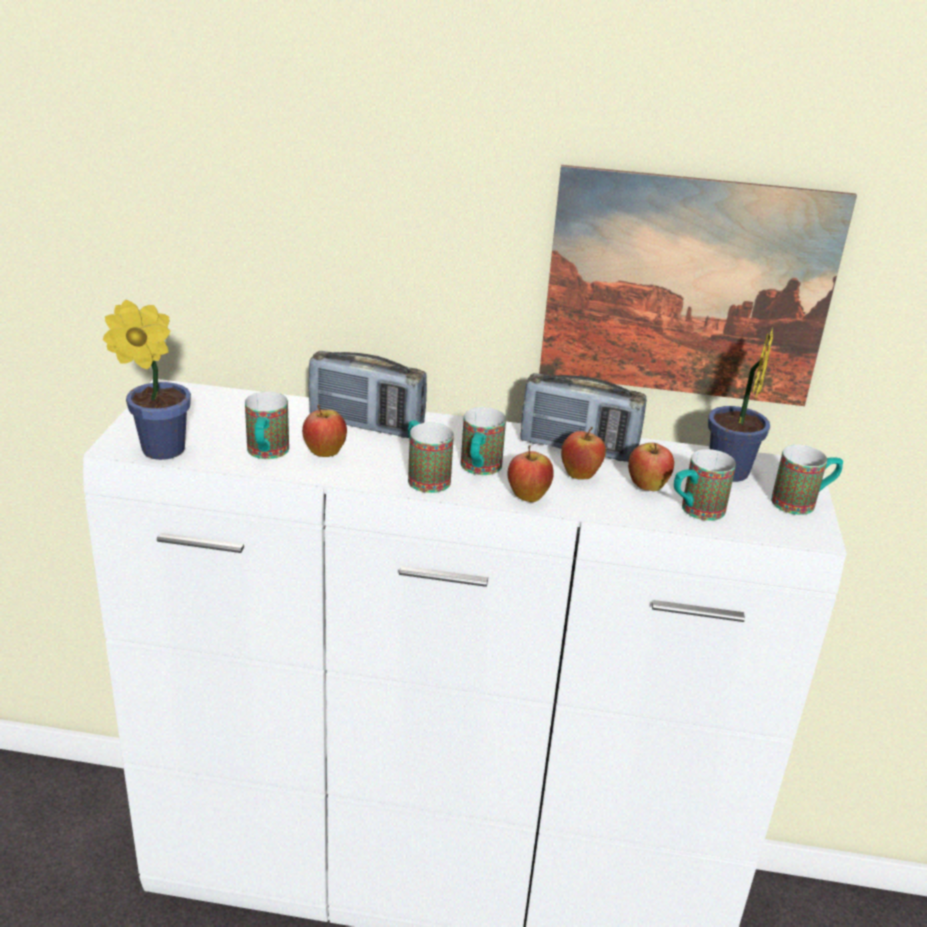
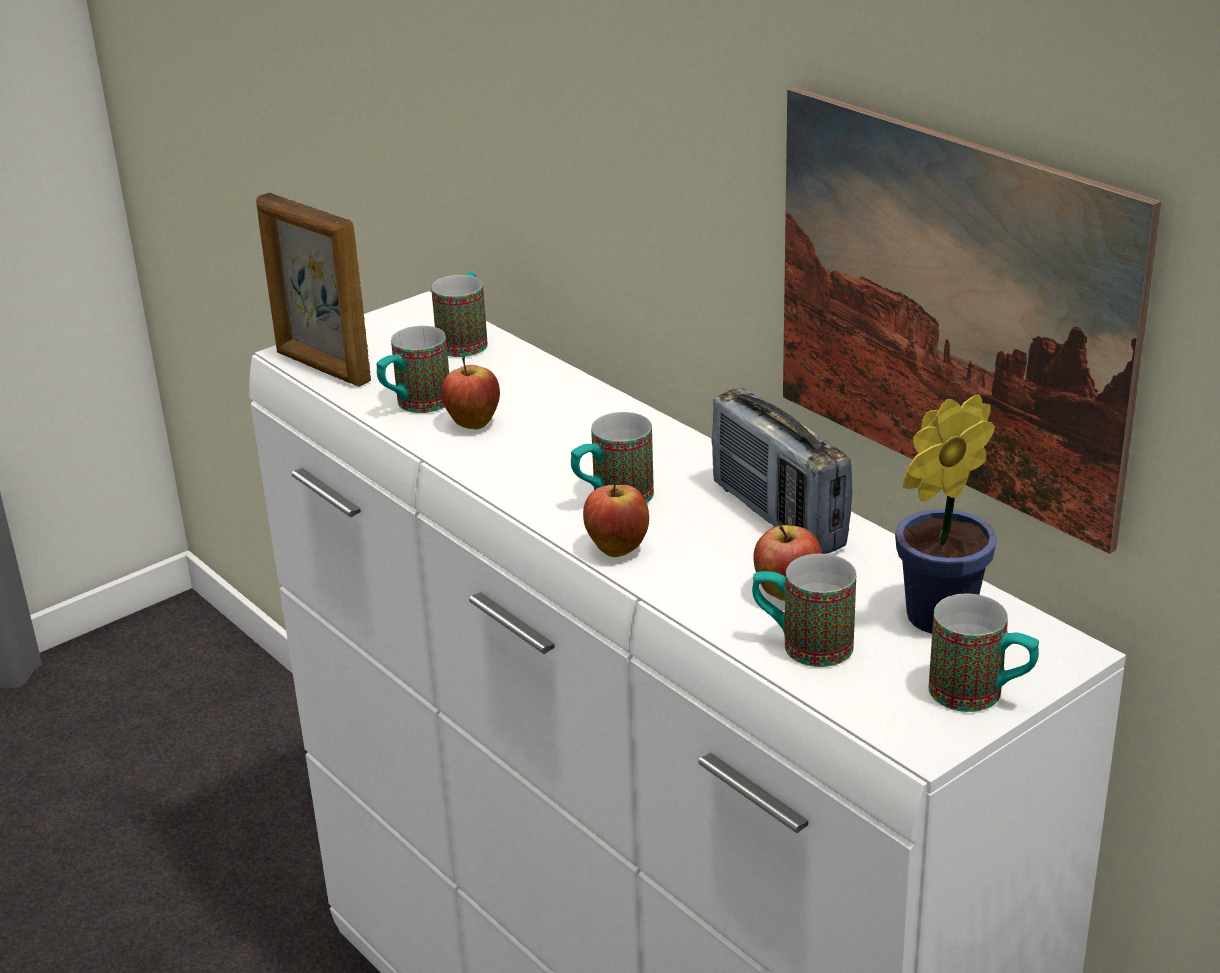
camera: 45 degrees right, 0 degrees up
potted plant [103,300,191,460] -> picture frame [256,193,371,387]
radio [308,351,427,438] -> none
mug [408,420,454,493] -> mug moved to [431,272,488,357]
apple [561,427,606,479] -> none

